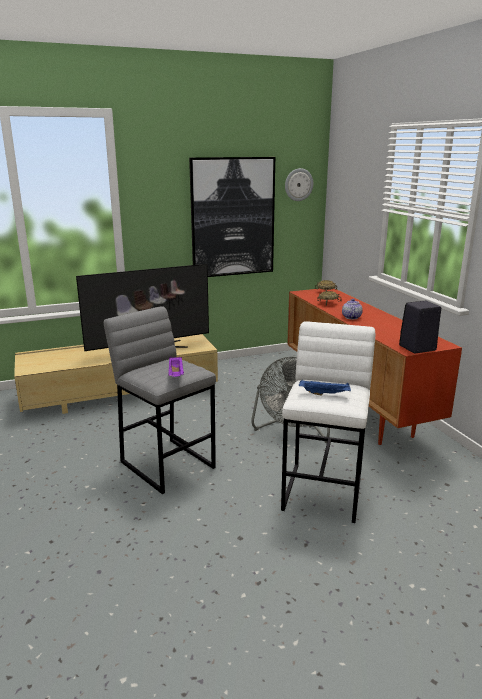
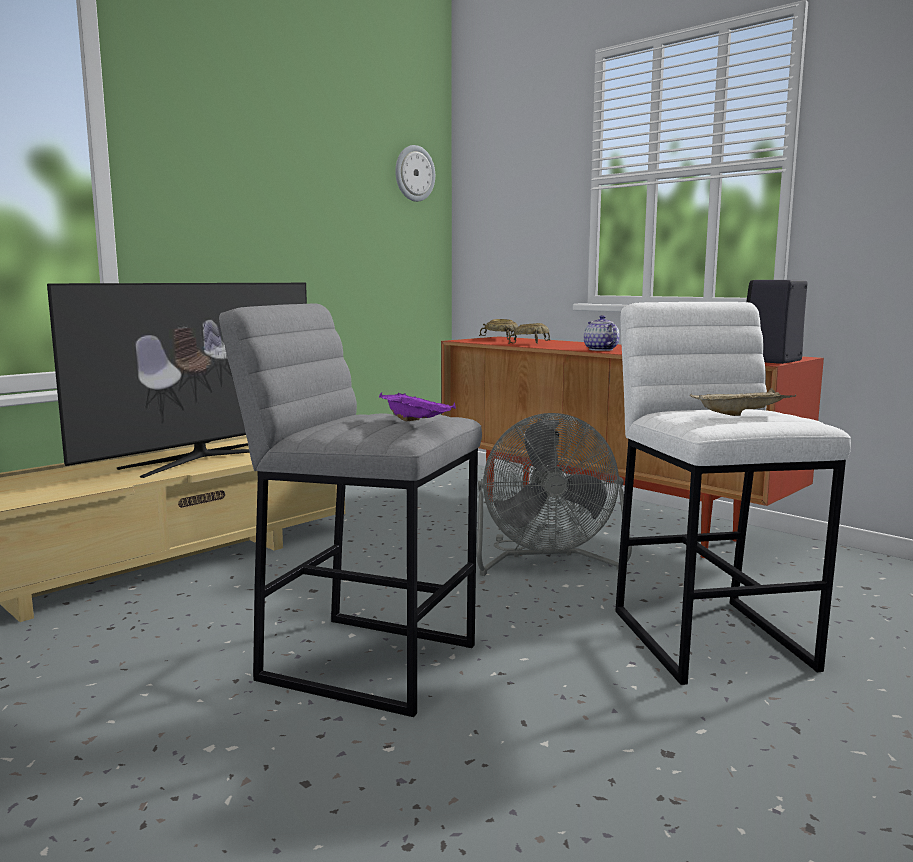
camera: 25 degrees left, 10 degrees down
picture [189,157,275,277] -> none
blue tray [299,380,351,396] -> beige tray [690,388,796,416]

